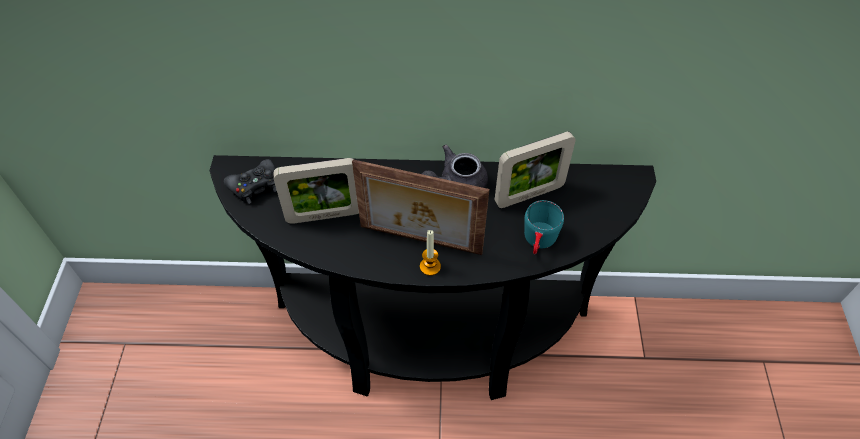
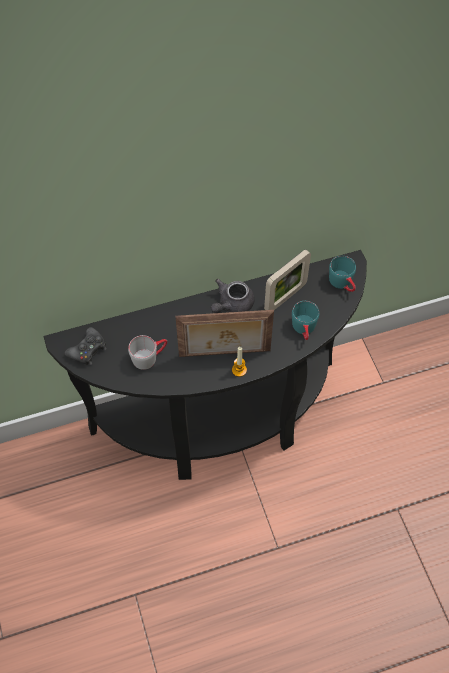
camera: 20 degrees left, 5 degrees up
picture frame [273,158,359,224] -> grey mug [128,335,167,370]
none -> turquoise mug [329,256,356,292]

